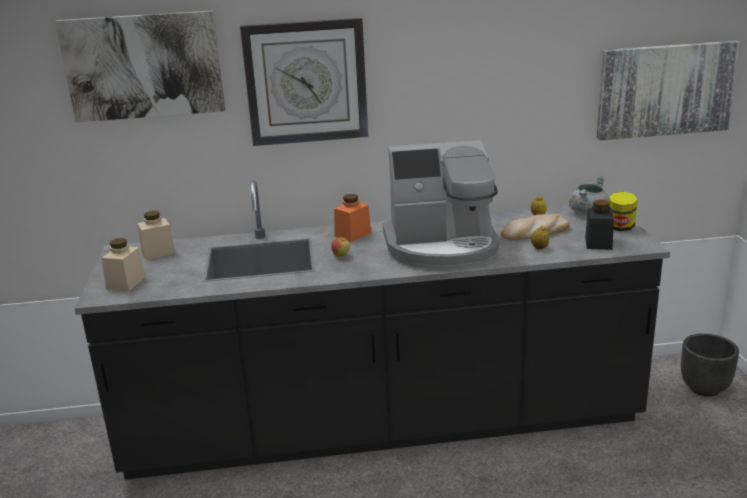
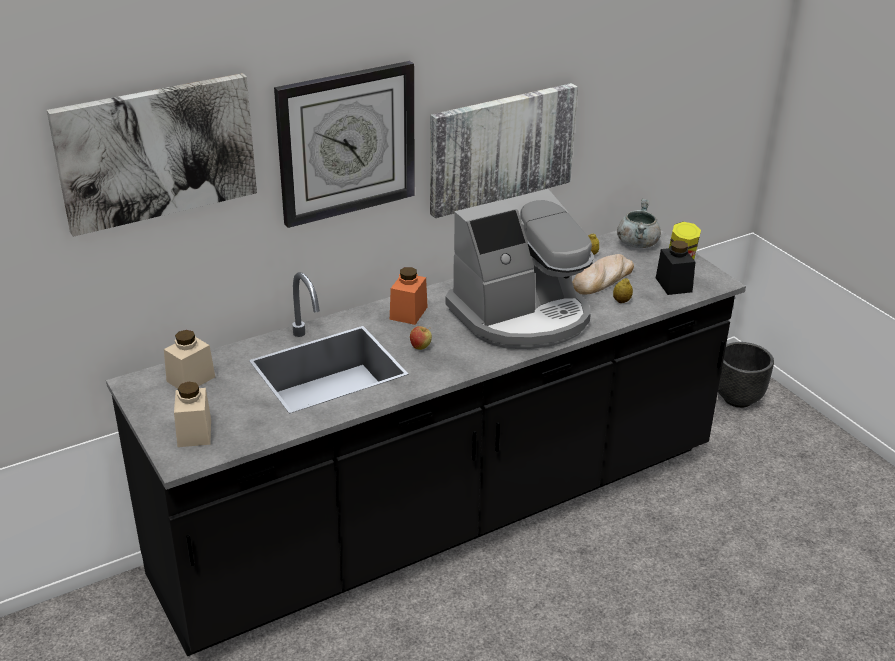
camera: 25 degrees left, 10 degrees up
picture [597,40,741,140] -> picture moved to [430,83,578,218]

